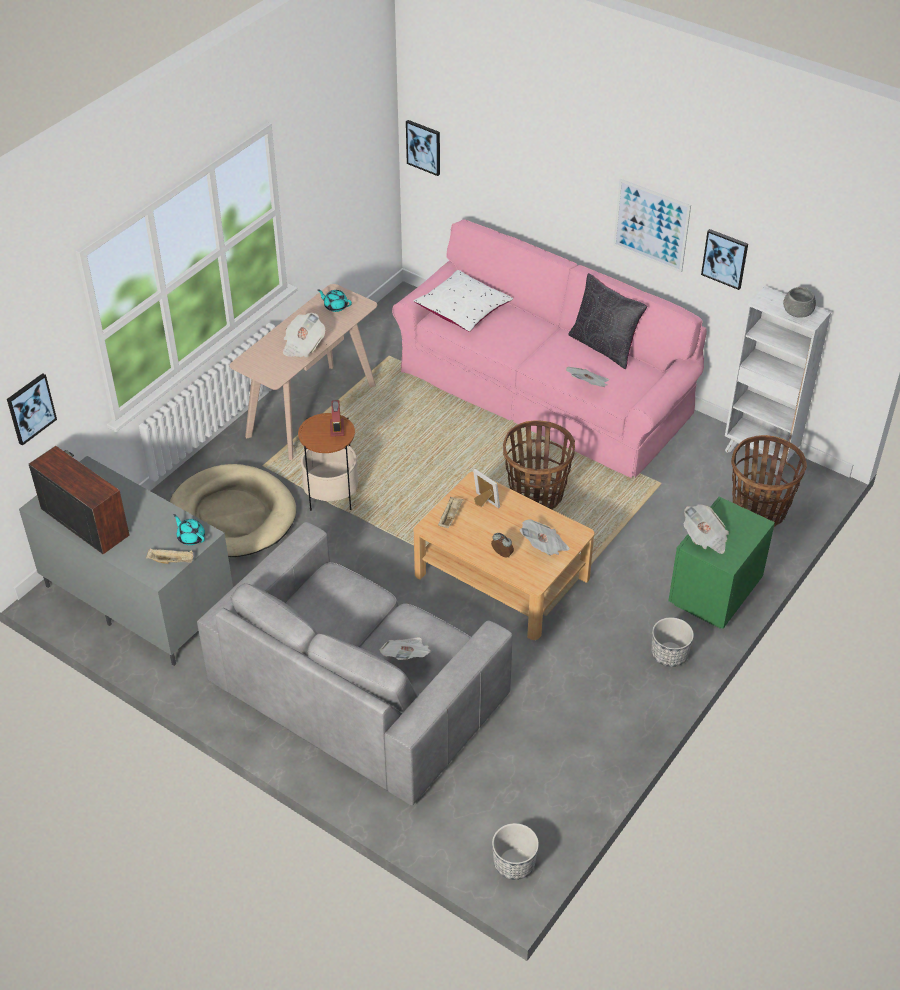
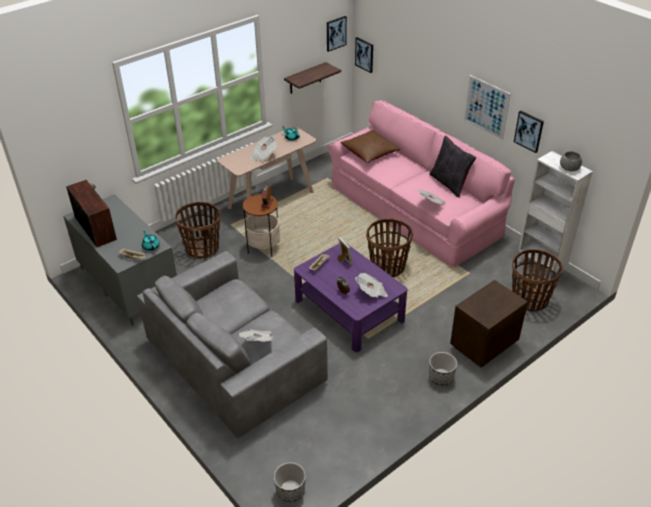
camera: 15 degrees right, 5 degrees down
picture [7,373,57,446] -> picture moved to [327,16,347,52]
beige dog bed [170,464,296,557] -> basket [175,202,220,258]
beige coffee table [413,472,594,640] -> purple coffee table [294,243,407,352]
white pillow [414,270,513,332] -> brown pillow [340,130,401,163]
green nightstand [668,497,775,629] -> brown nightstand [450,280,528,367]
newspaper [684,504,729,554] -> none
none -> shelf [284,62,341,94]

